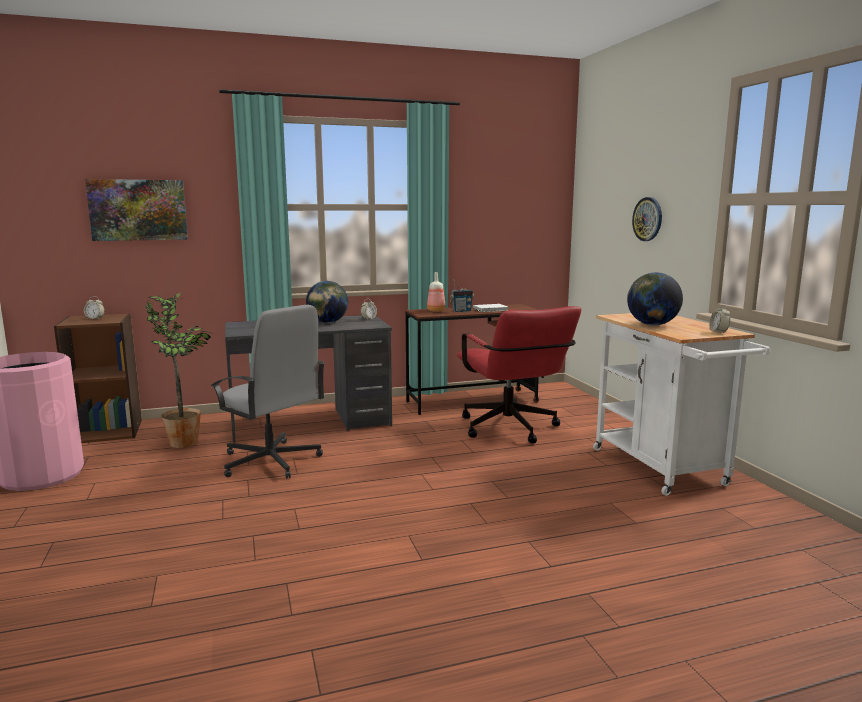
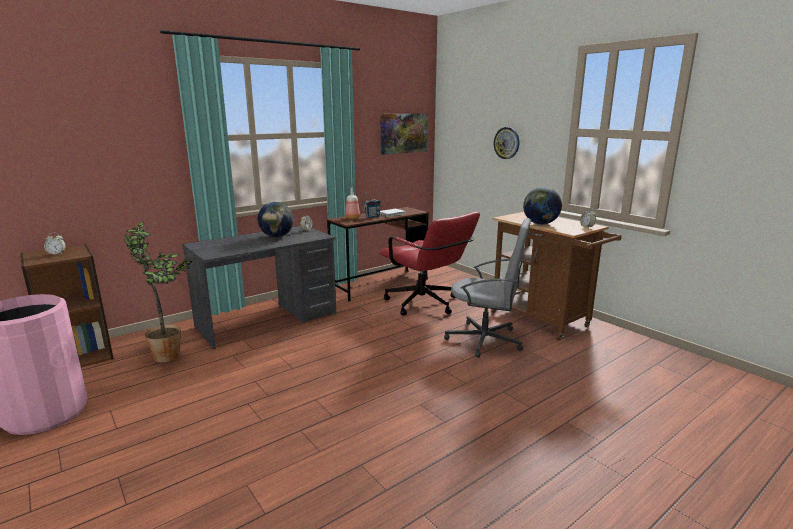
camera: 20 degrees left, 5 degrees up
picture [85,179,188,241] -> picture moved to [380,114,427,155]
grey office chair [211,305,325,478] -> grey office chair moved to [444,218,531,358]
white cart [593,313,770,496] -> brown cart [491,212,621,341]

